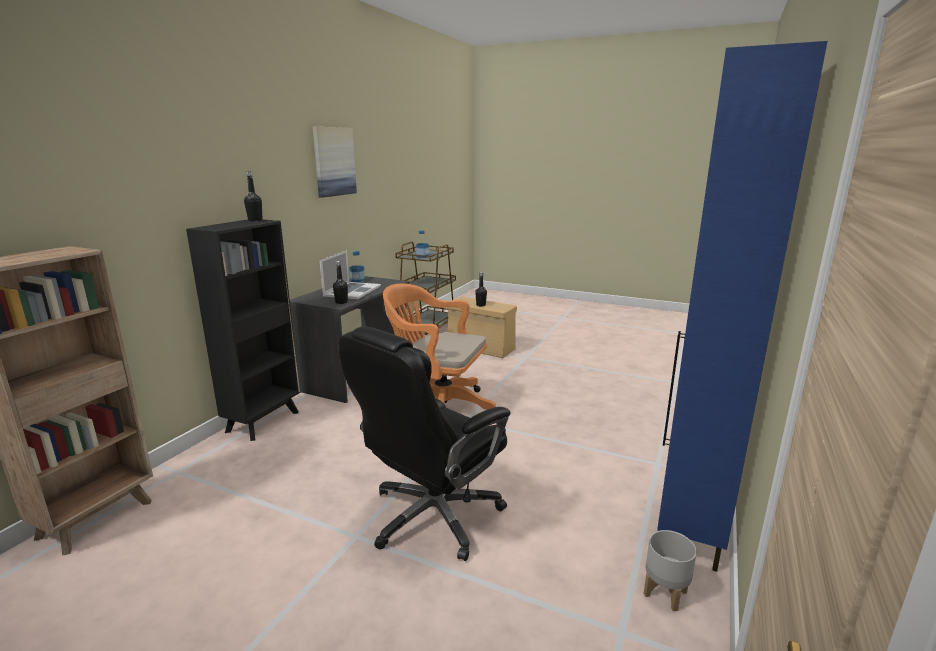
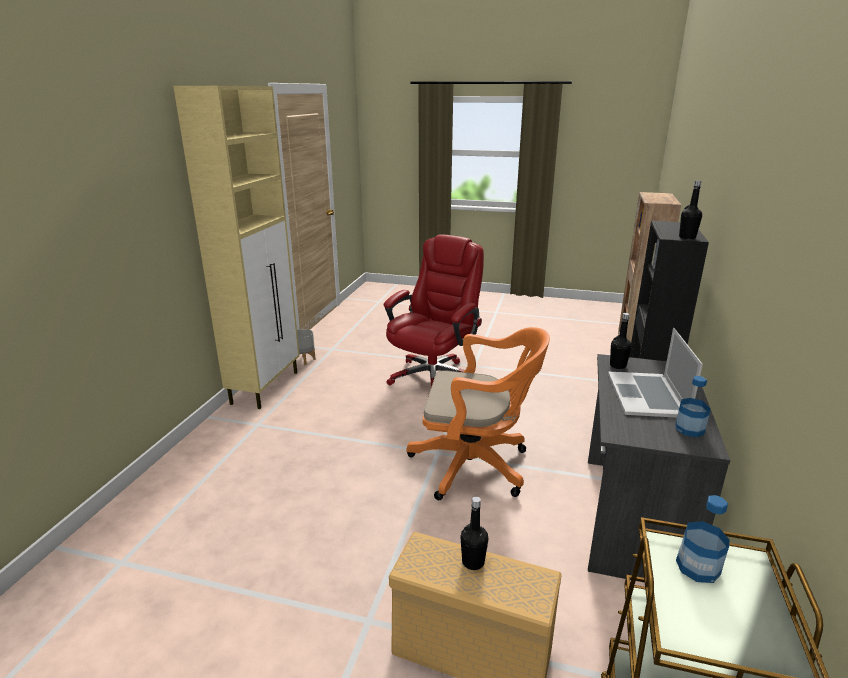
camera: 170 degrees right, 5 degrees up
picture [312,126,357,198] -> none
black office chair [338,326,511,561] -> red office chair [384,234,484,396]
blue cabinet [657,41,828,572] -> beige cabinet [173,86,300,409]

